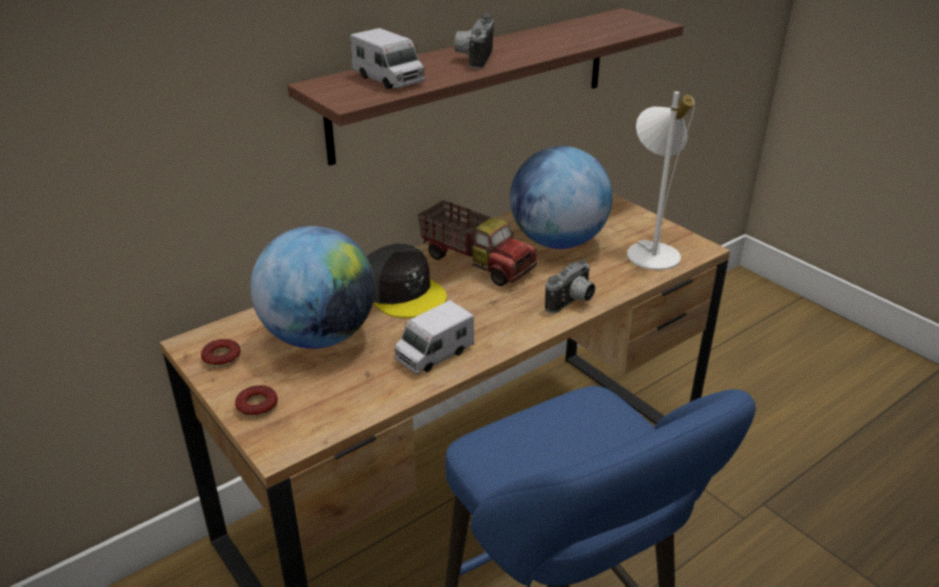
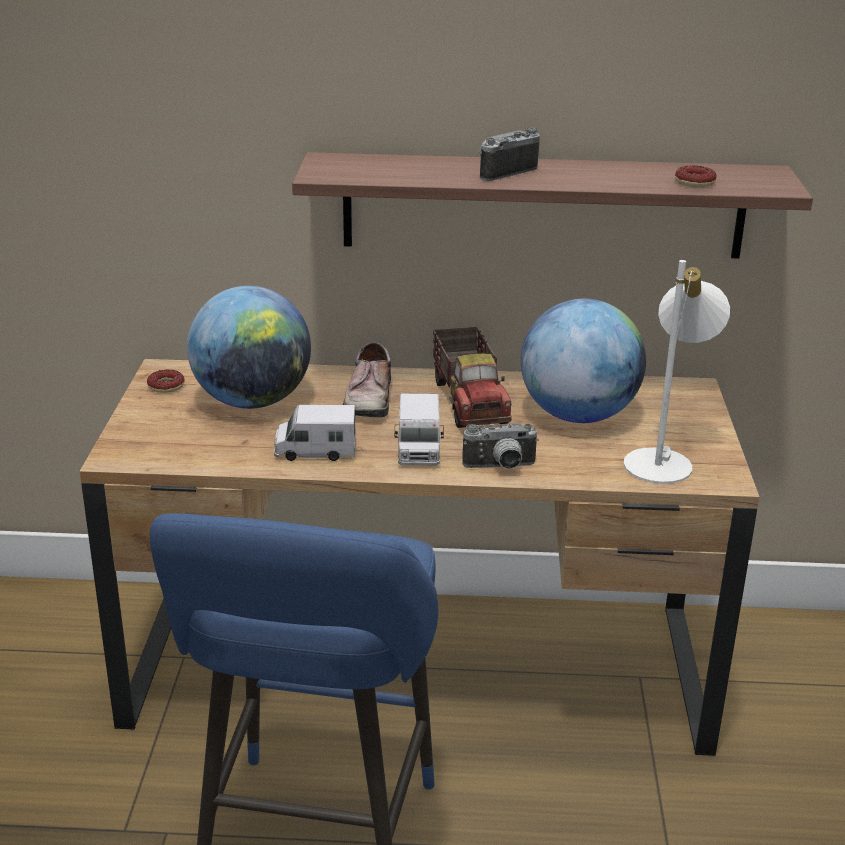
camera: 40 degrees right, 5 degrees down
donut [235,385,278,418] -> donut moved to [675,165,717,187]
toy truck [350,28,425,89] -> toy truck moved to [395,394,444,465]
grey cap [367,243,447,318] -> shoe [343,342,391,417]

